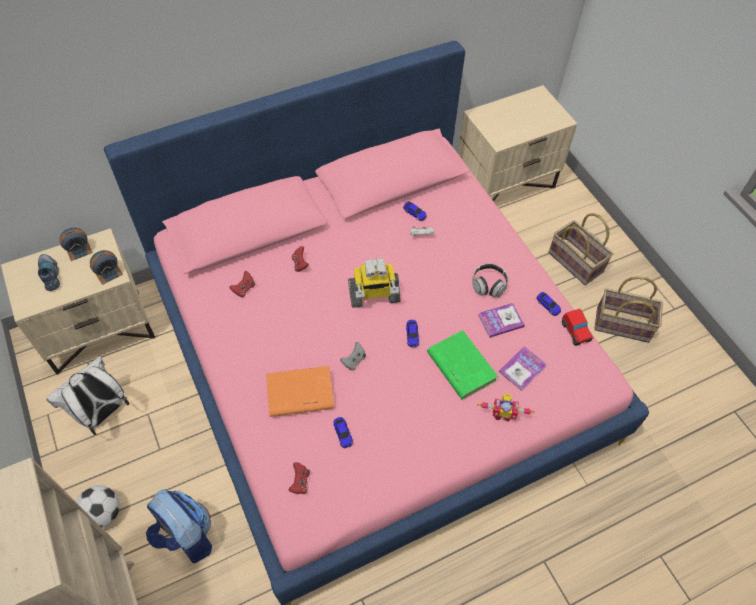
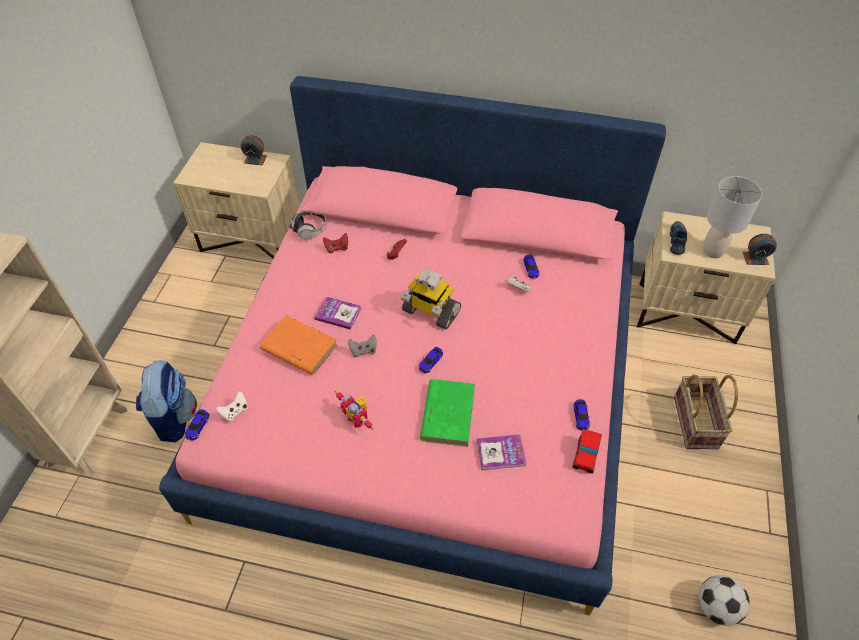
camera: 40 degrees right, 5 degrees down
shoe [38,254,60,291] -> shoe moved to [670,221,687,255]
white backpack [46,356,130,435] -> none
football [76,485,120,528] -> football moved to [698,575,750,626]
alarm clock [90,250,123,285] -> alarm clock moved to [743,234,777,265]
red game controller [288,462,310,494] -> white game controller [216,391,248,422]
toy car [333,417,353,448] -> toy car moved to [185,409,209,441]
headphones [472,264,508,298] -> headphones moved to [290,211,326,240]
toy robot [477,393,535,422] -> toy robot moved to [335,391,374,430]
book [478,303,525,338] -> book moved to [314,296,361,330]
basket [594,276,663,343] -> none
none -> grey table lamp [703,176,762,258]

